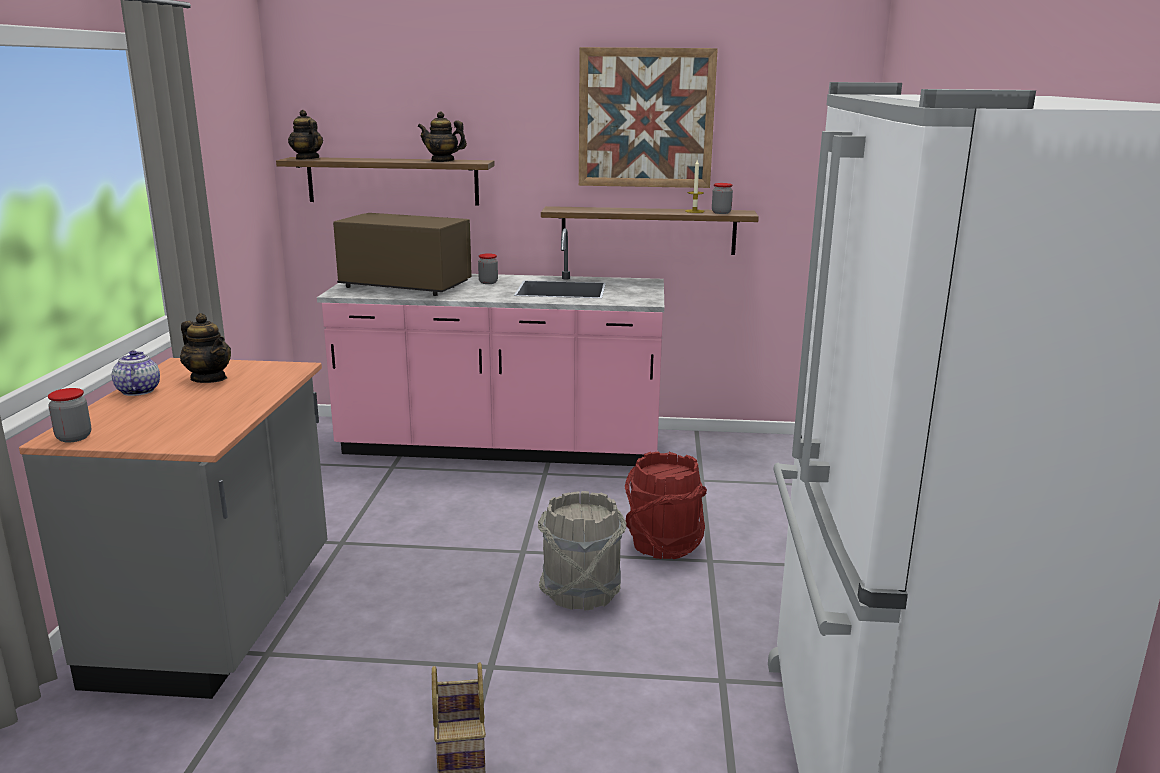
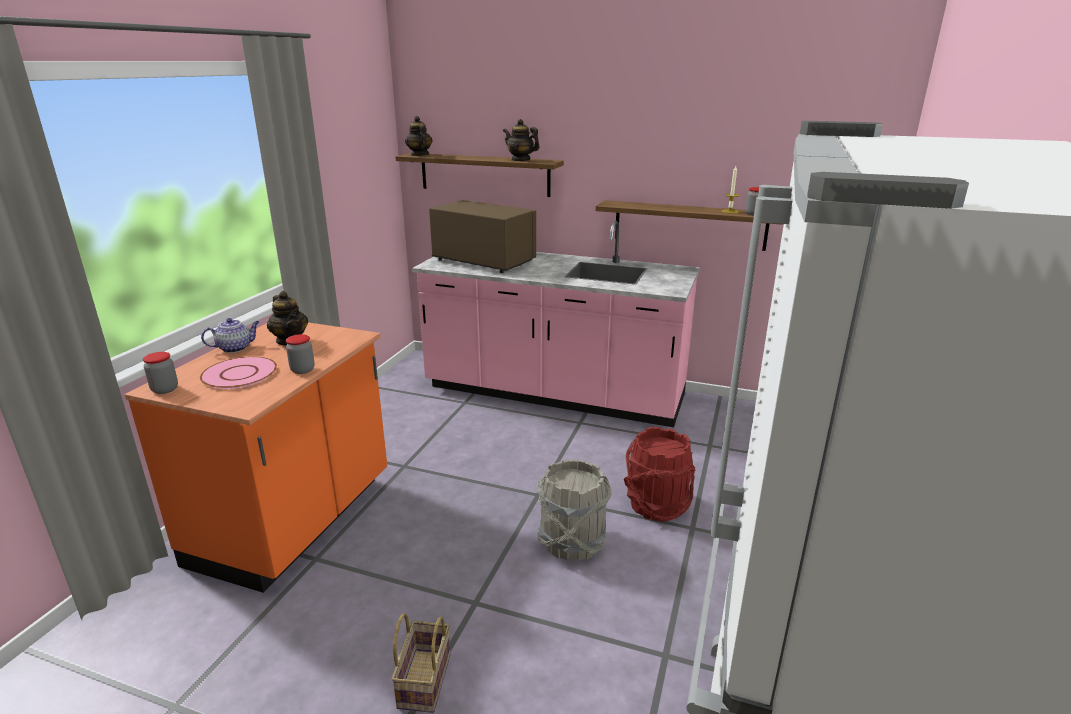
camera: 15 degrees right, 5 degrees up
grey counter [19,358,327,699] -> orange counter [125,322,387,593]
teapot [112,350,160,396] -> teapot turned 60 degrees clockwise [201,318,260,353]
jar [478,254,498,284] -> jar moved to [286,334,315,374]
picture [579,47,718,188] -> none
none -> pink plate [200,356,277,389]

